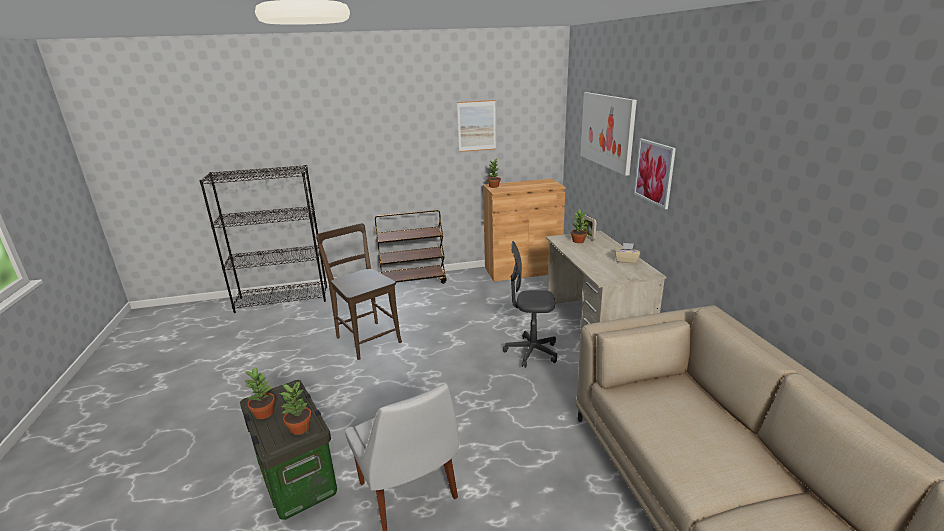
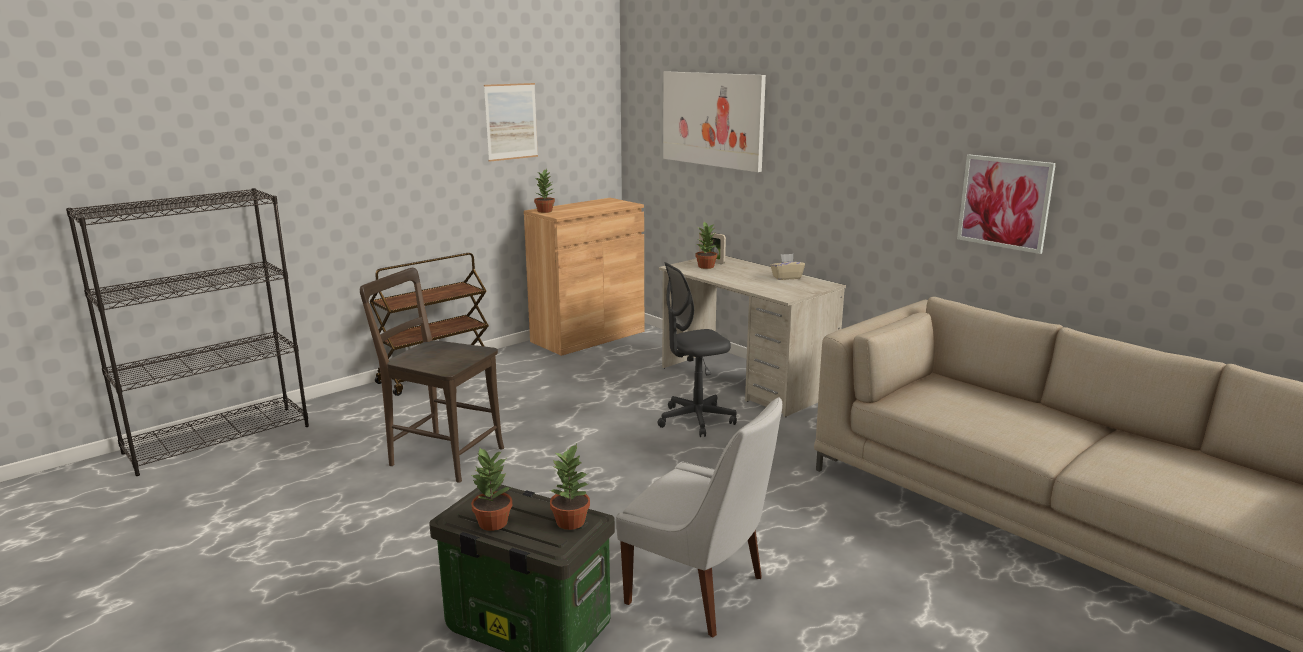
camera: 30 degrees left, 5 degrees down
picture [634,139,676,209] -> picture moved to [957,155,1056,254]

